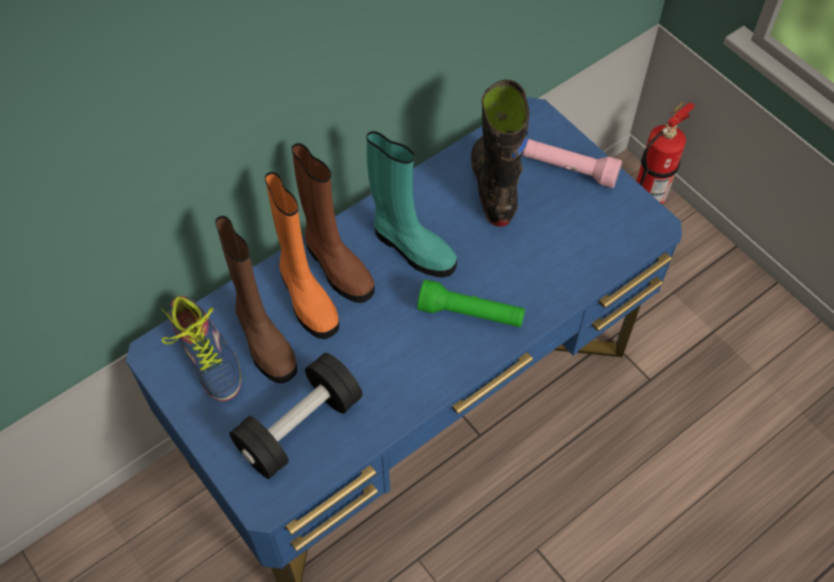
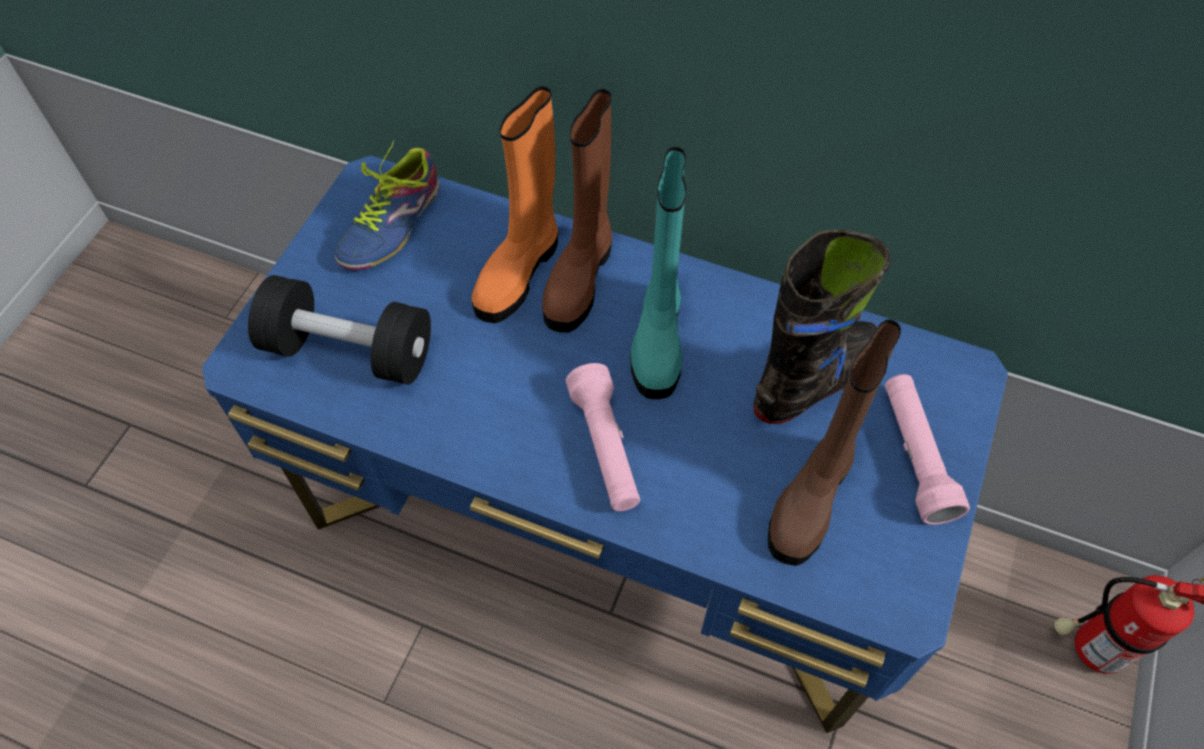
camera: 60 degrees right, 0 degrees up
brown boot [215,216,297,384] -> brown boot moved to [768,319,901,566]
green flashlight [417,279,525,327] -> pink flashlight [566,363,640,511]

